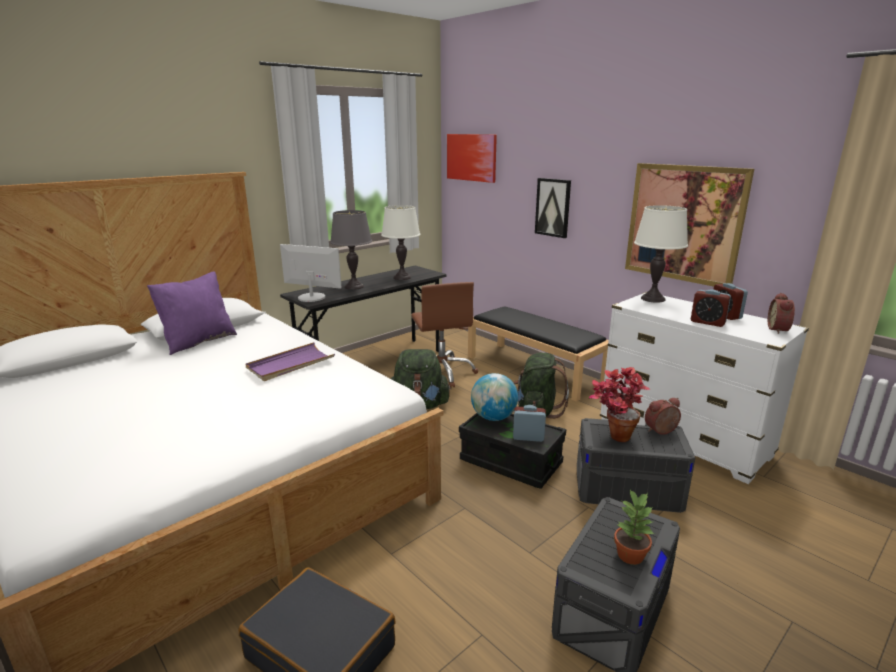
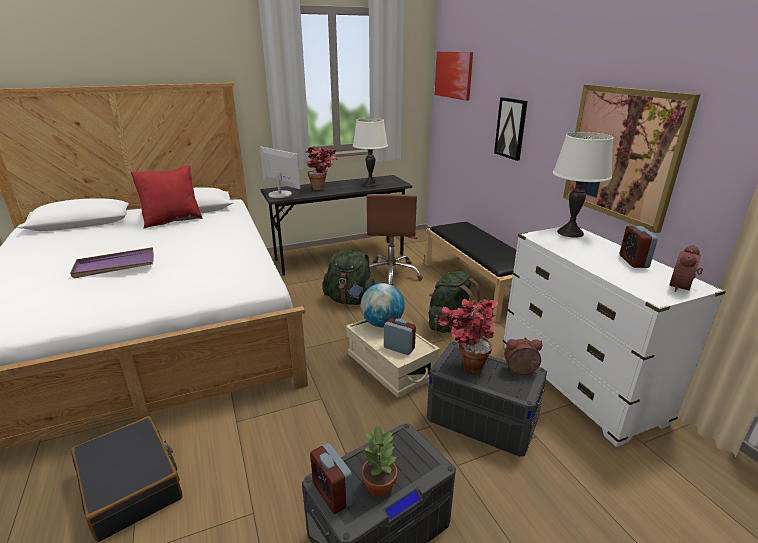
camera: 20 degrees right, 5 degrees up
purple pillow [147,272,237,355] -> red pillow [131,165,203,228]
purple tray [245,342,335,381] -> purple tray moved to [70,247,154,278]
grey table lamp [330,210,372,290] -> potted plant [305,146,338,190]
black storage box [459,413,566,489] -> beige storage box [346,319,440,398]
alarm clock [691,290,731,327] -> alarm clock moved to [310,443,353,514]

